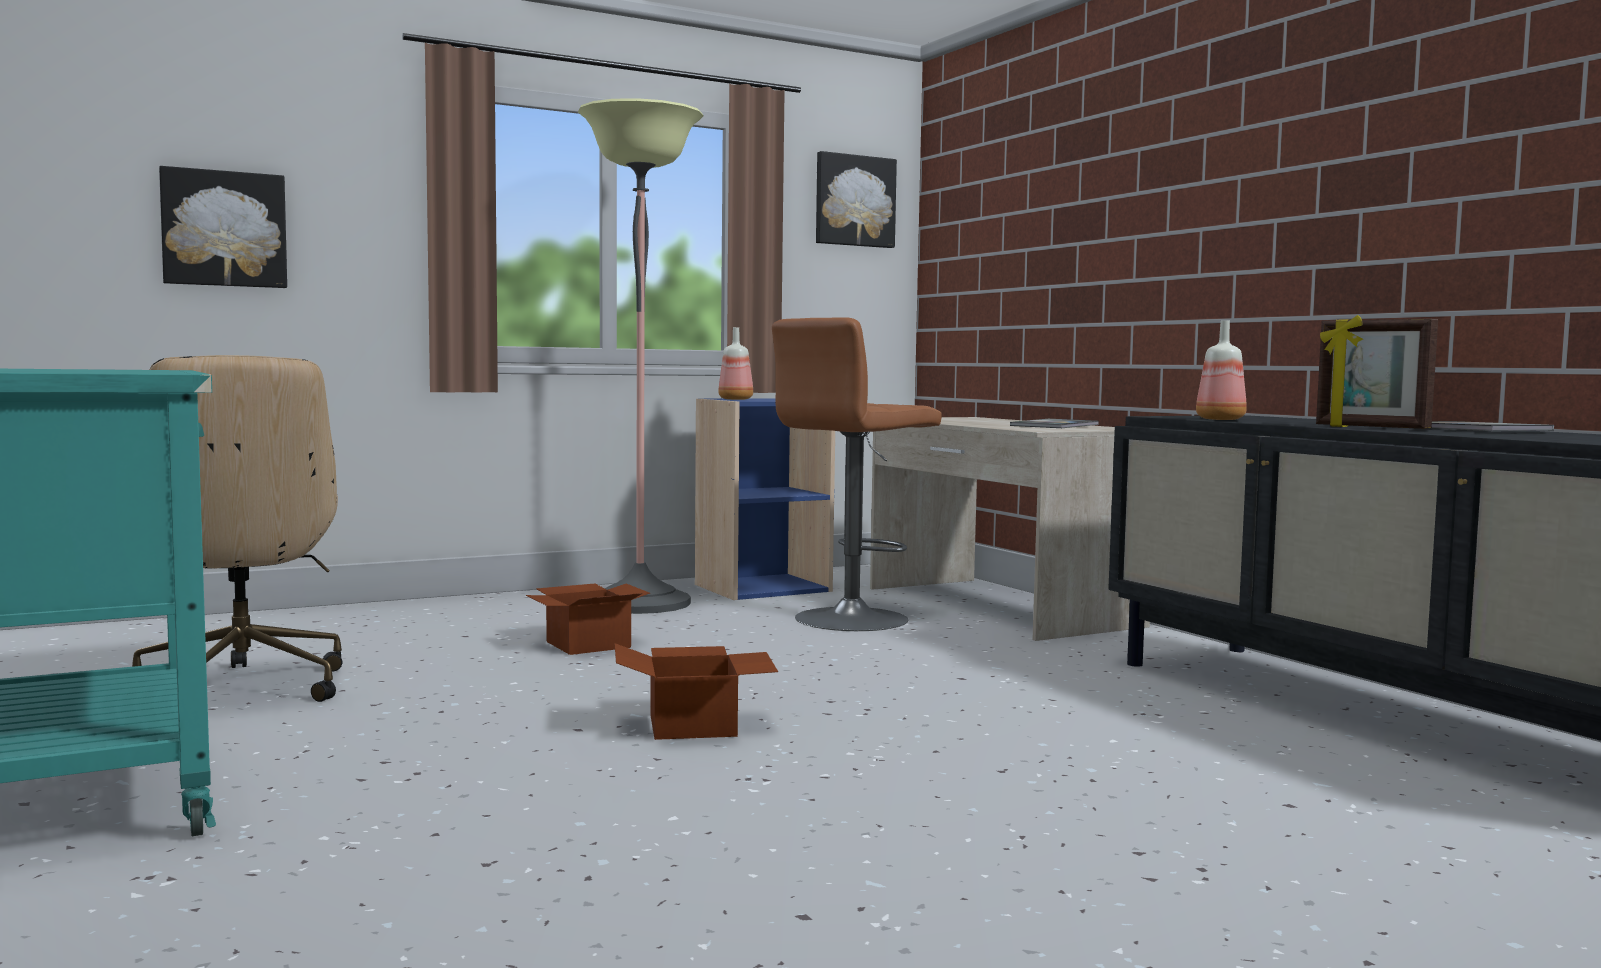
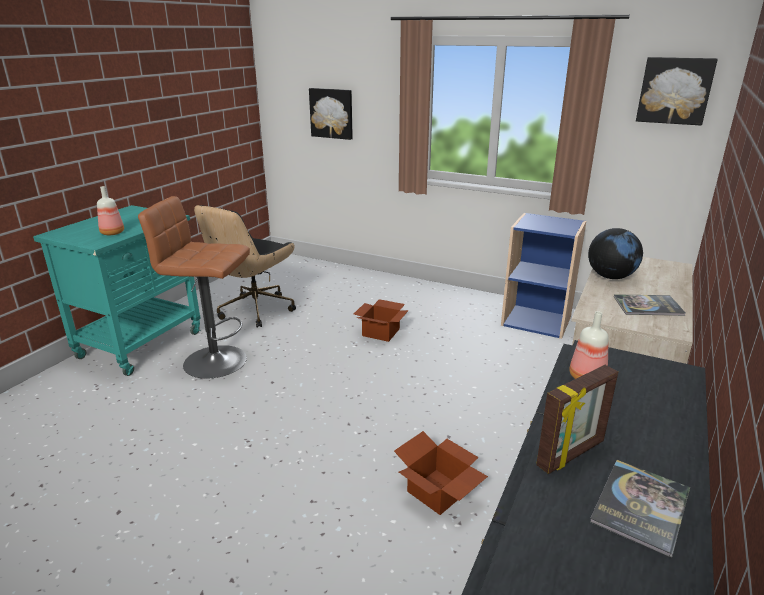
camera: 55 degrees right, 20 degrees up
floor lamp [578,98,704,614] -> none
cardboard box [615,643,778,740] -> cardboard box moved to [394,431,488,515]
bottle [718,327,753,400] -> bottle moved to [97,186,124,235]
brown stool [772,317,942,631] -> brown stool moved to [138,196,250,379]
picture frame [1316,315,1438,429] -> picture frame turned 135 degrees counterclockwise [536,365,618,474]
none -> globe [588,228,643,279]

